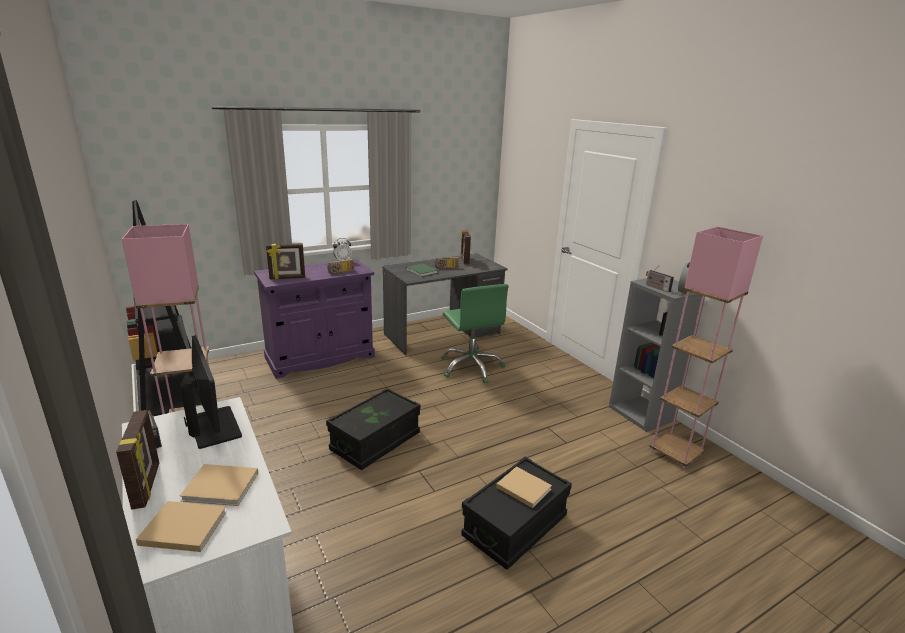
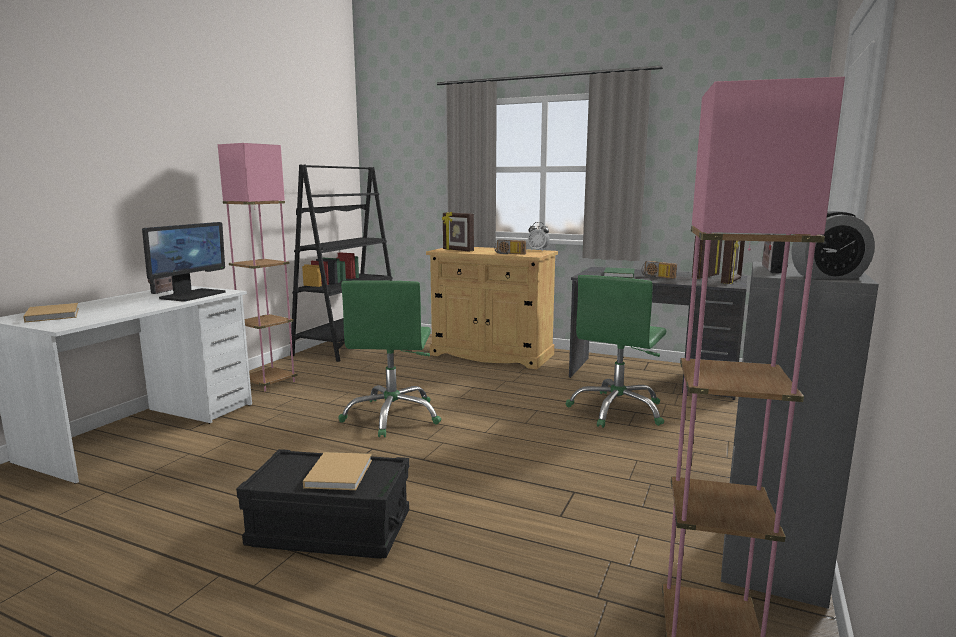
camera: 55 degrees right, 10 degrees down
picture frame [116,410,159,510] -> picture frame moved to [721,240,745,284]
beige book [180,464,259,506] -> none
purple cabinet [254,259,375,379] -> beige cabinet [426,247,558,369]
black storage box [326,388,421,470] -> green office chair [338,280,441,437]

